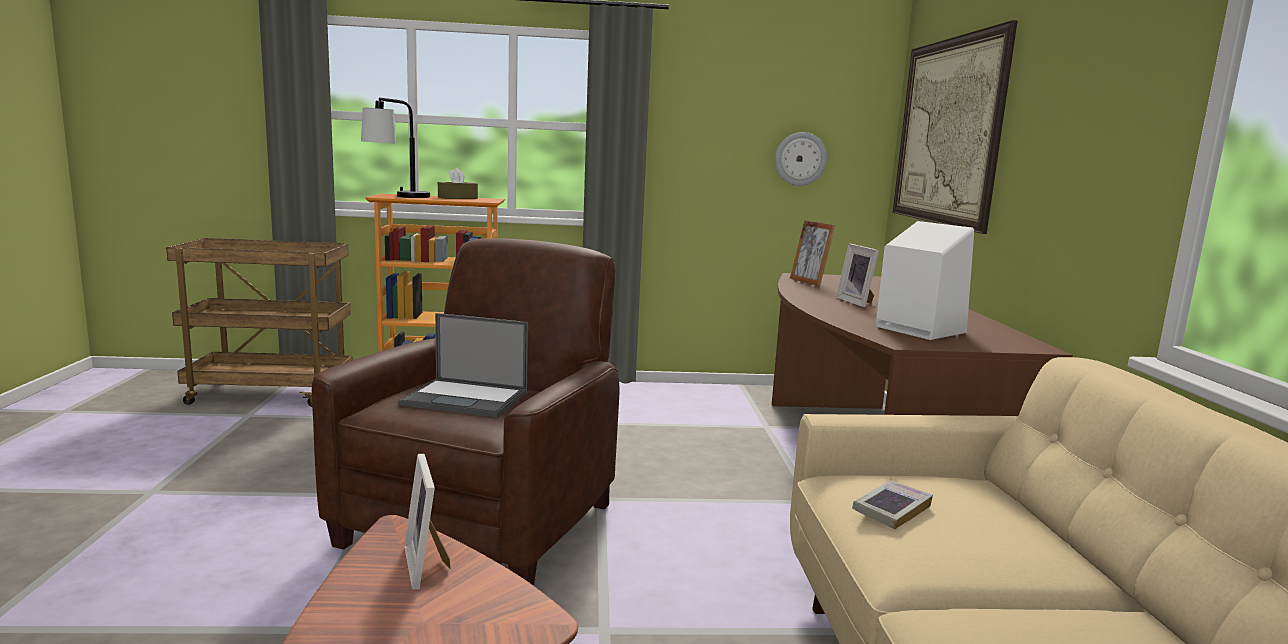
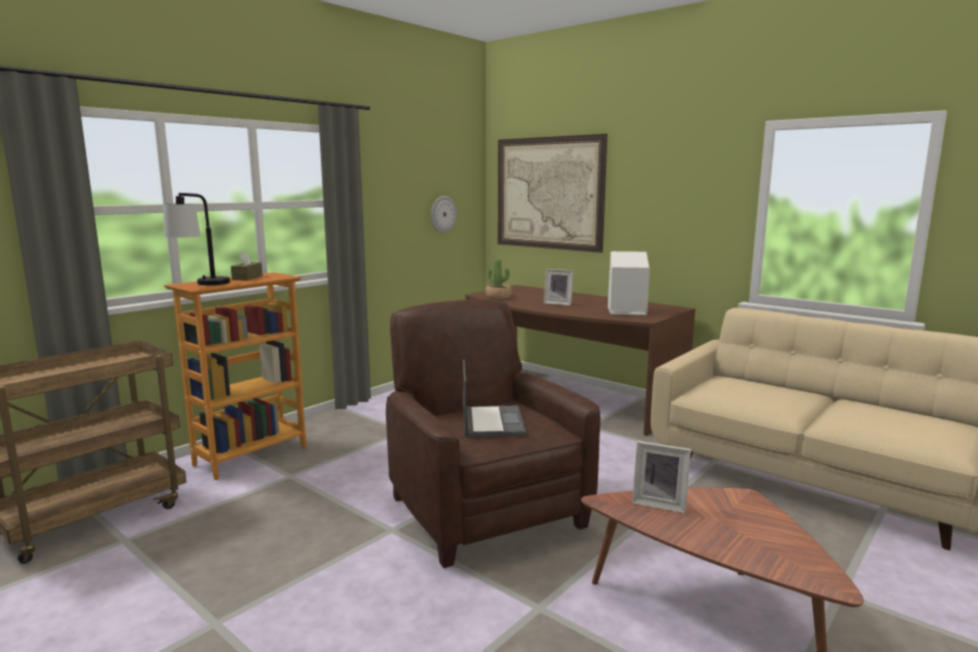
camera: 45 degrees left, 0 degrees up
laptop [398,313,528,418] -> laptop turned 60 degrees counterclockwise [463,359,526,437]
picture frame [790,220,836,286] -> potted plant [486,258,512,299]
book [852,481,933,530] -> none

